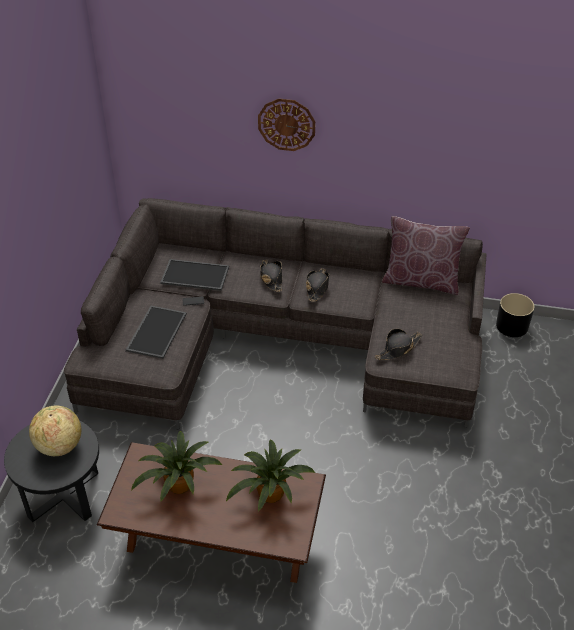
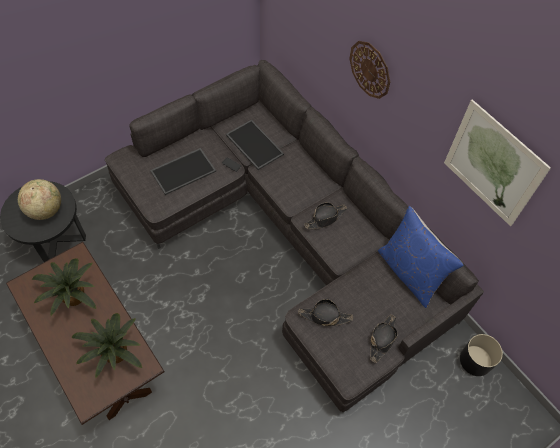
camera: 40 degrees right, 15 degrees up
black hat [260,260,282,292] -> black hat moved to [370,314,398,363]
brown pillow [382,216,470,295] -> blue pillow [378,206,464,308]
none -> picture [444,99,551,226]

